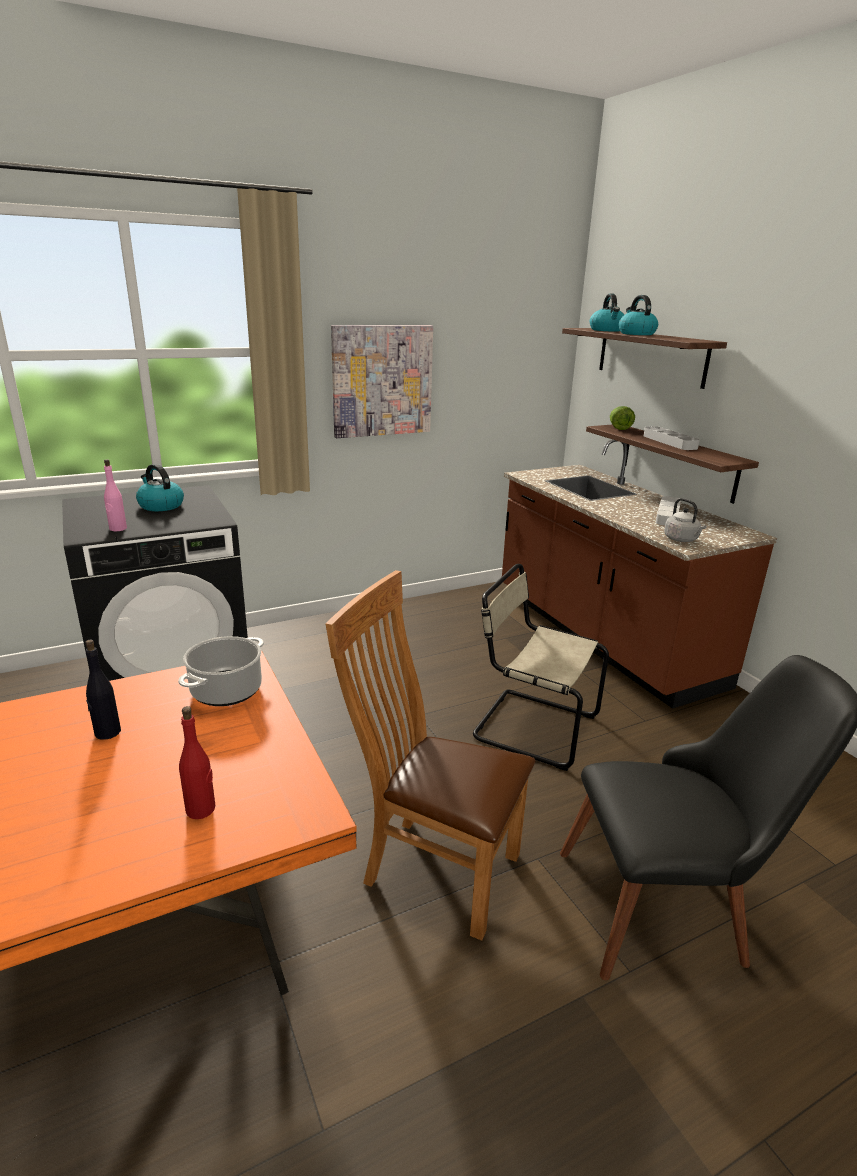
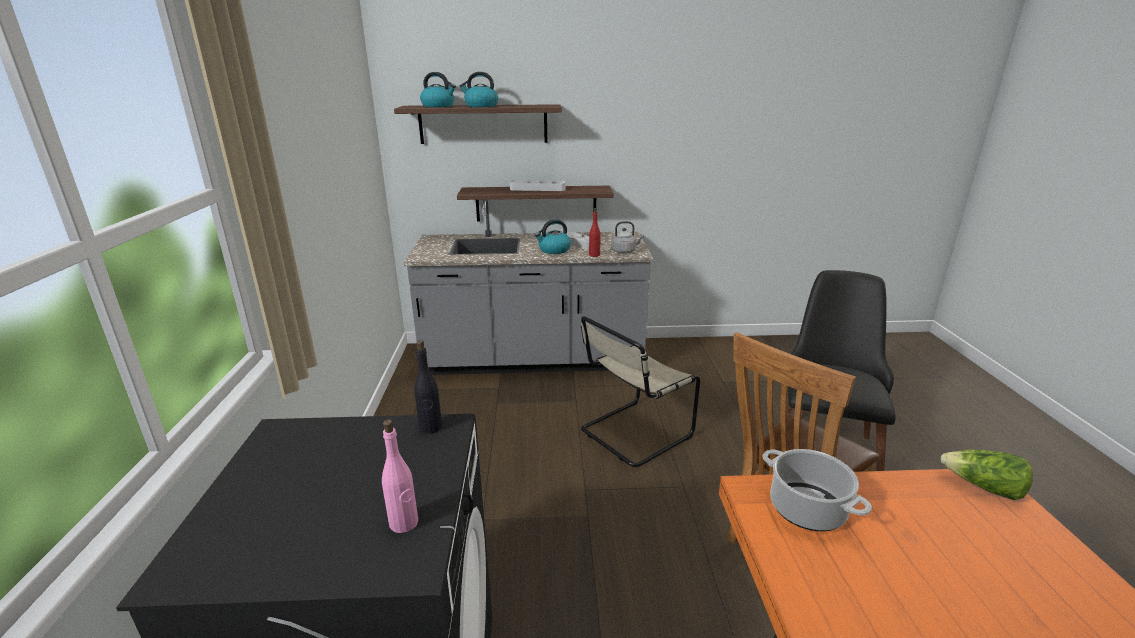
camera: 65 degrees left, 0 degrees up
black bottle [85,640,121,740] -> black bottle moved to [414,340,442,434]
kettle [136,464,184,511] -> kettle moved to [535,220,571,254]
red bottle [179,706,216,819] -> red bottle moved to [589,208,601,257]
picture [331,325,433,438] -> none
brown counter [502,439,777,709] -> grey counter [404,200,653,375]
lettuce [610,406,635,430] -> lettuce moved to [940,449,1033,500]

